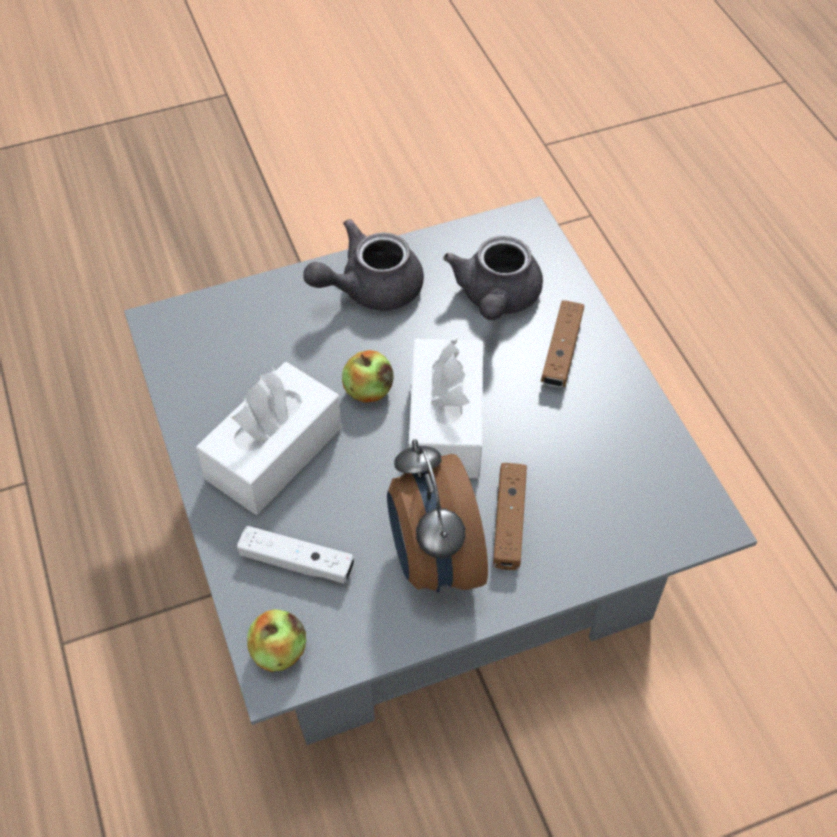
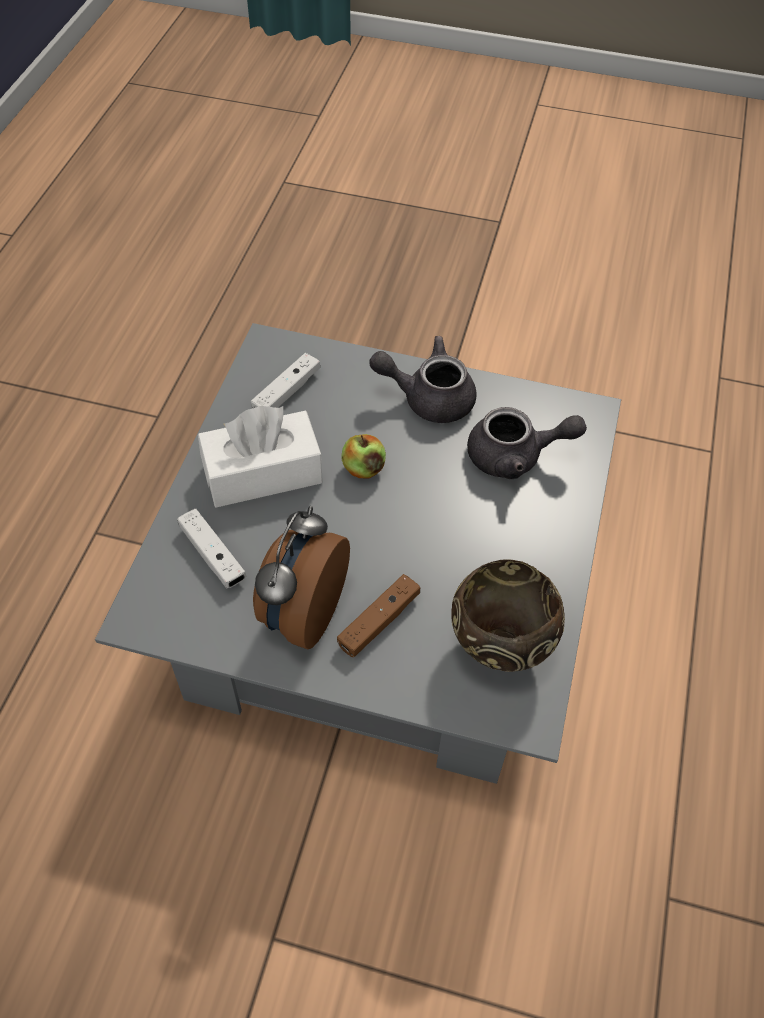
camera: 35 degrees right, 0 degrees up
apple [247,609,306,672] -> none
white tissue box [409,338,483,478] -> none
grey teapot [443,236,543,320] -> grey teapot turned 135 degrees counterclockwise [467,407,587,479]
brown game controller [541,300,584,387] -> none
none -> white game controller [251,353,320,408]
none -> brown bowl [451,559,565,672]

